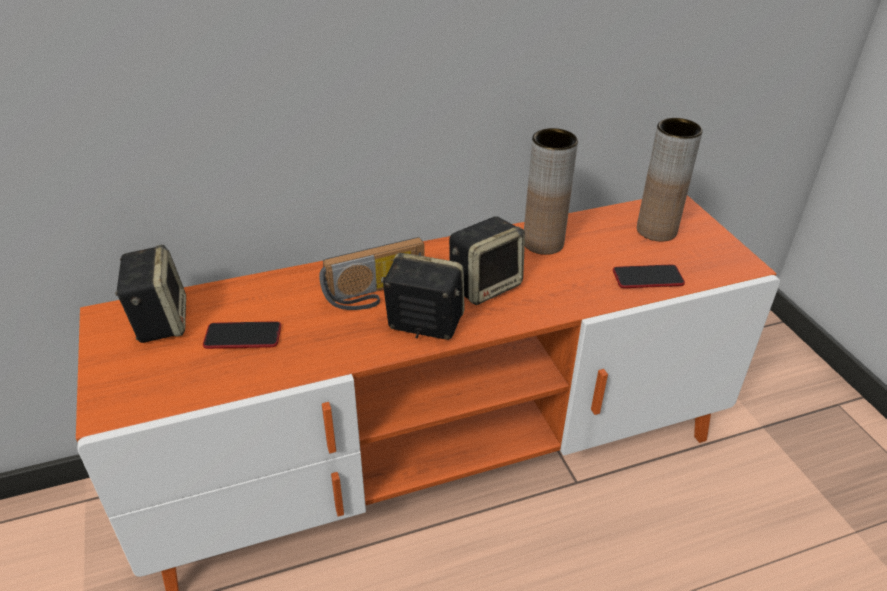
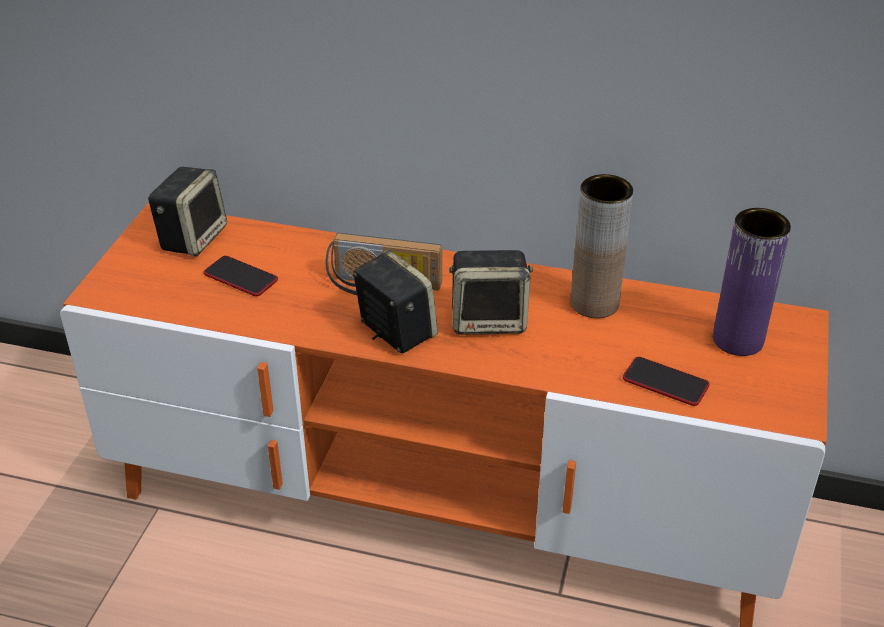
camera: 35 degrees right, 0 degrees up
brown vase [637,118,703,242] -> purple vase [713,208,791,356]

